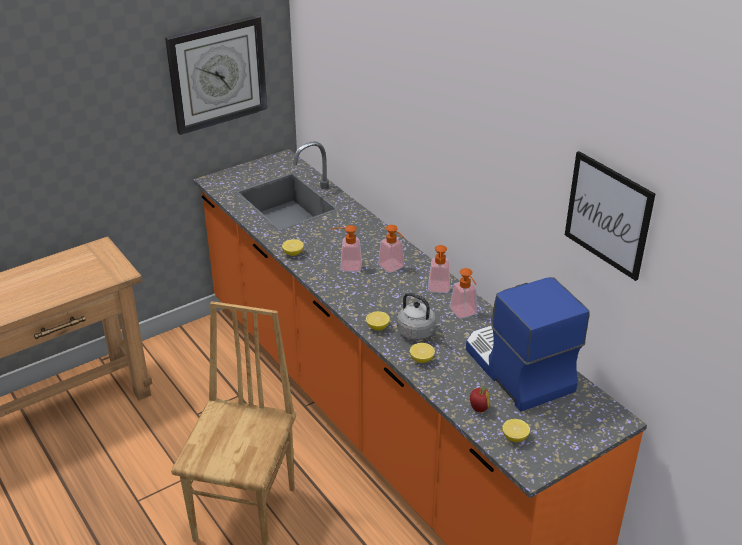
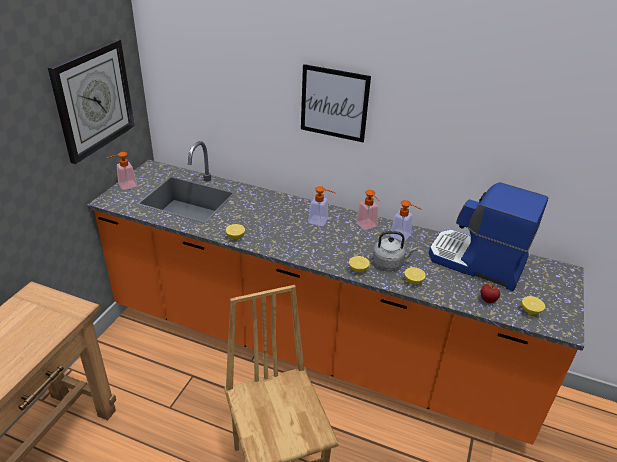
camera: 35 degrees left, 0 degrees up
soap dispenser [331,225,362,272] -> soap dispenser moved to [107,152,137,190]
picture [565,151,655,281] -> picture moved to [301,64,371,142]

